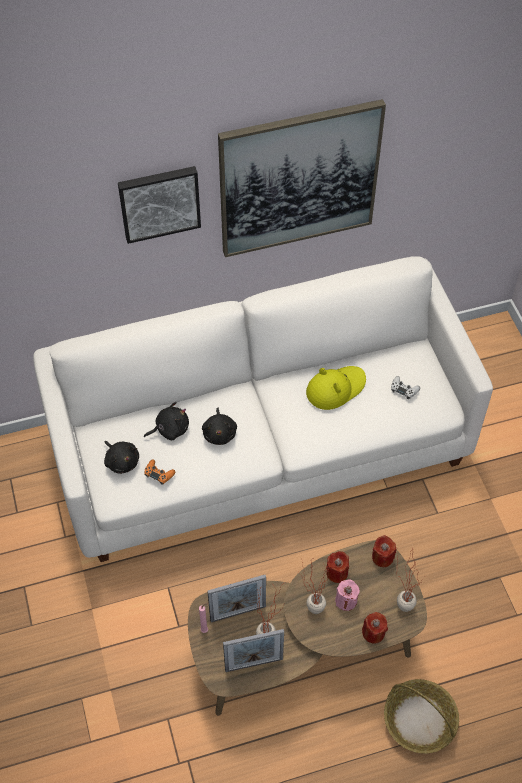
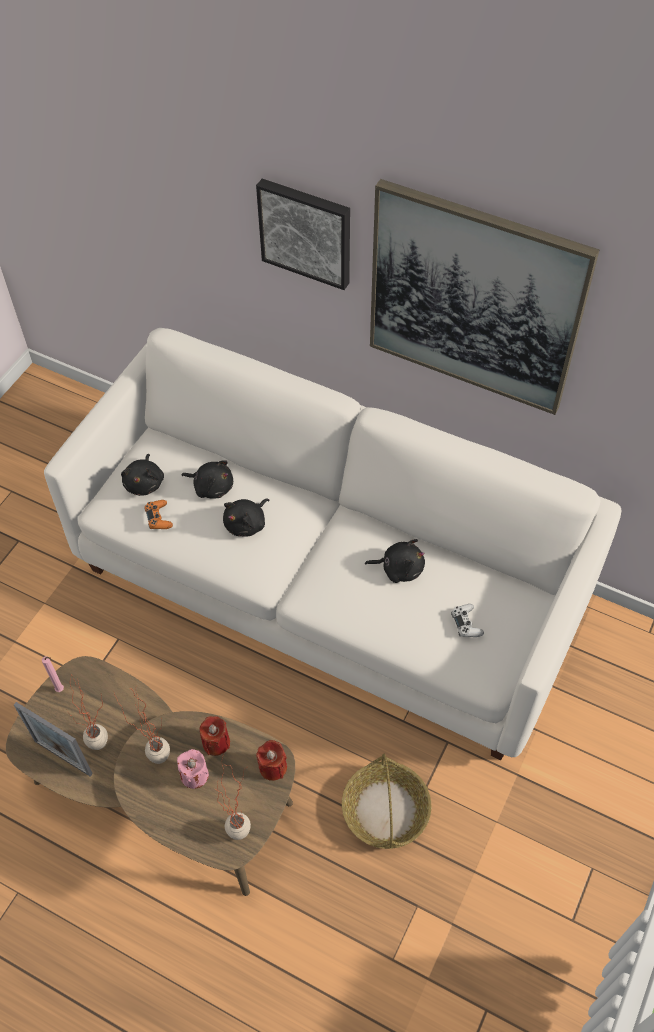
camera: 45 degrees right, 0 degrees up
picture frame [207,575,266,622] -> none
yellow hat [306,366,366,410] -> black plush toy [365,539,425,583]
red candle [362,612,388,644] -> none
basket [384,679,459,754] -> basket moved to [342,754,431,849]

